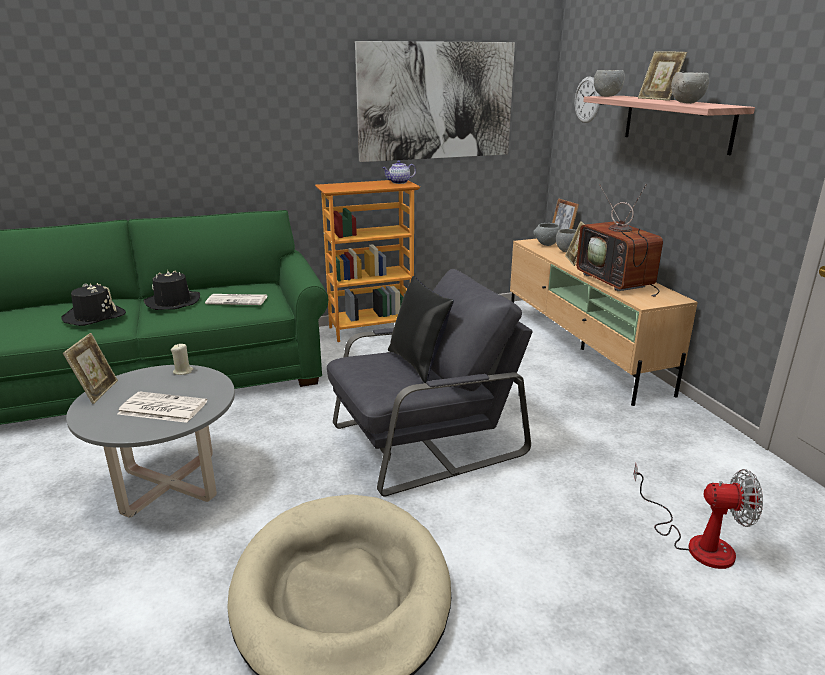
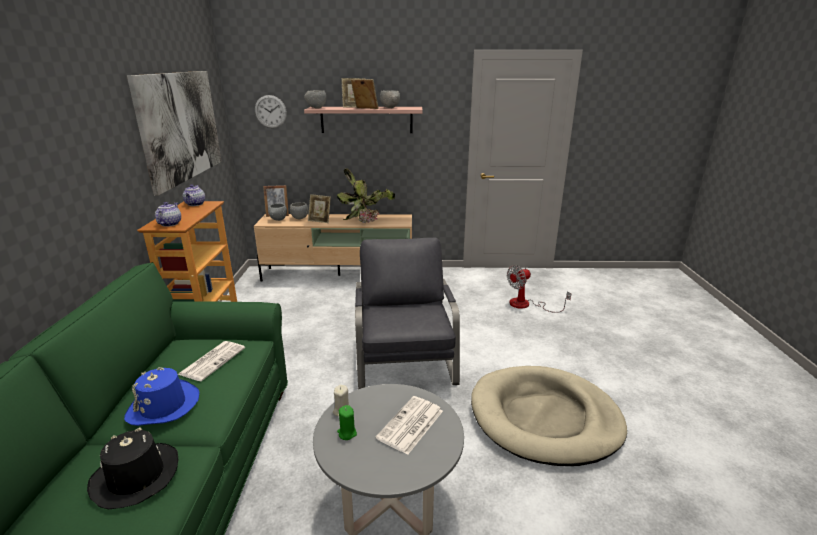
camera: 70 degrees left, 0 degrees up
picture frame [63,333,118,404] -> picture frame moved to [351,79,379,109]
black hat [144,270,200,310] -> blue hat [124,367,200,426]
black pillow [388,276,454,383] -> none
television [576,184,663,297] -> potted plant [337,168,395,224]
fan [633,463,763,569] -> fan turned 150 degrees counterclockwise [507,265,571,313]
none -> teapot [155,202,181,227]
none -> green candle [337,405,357,440]

